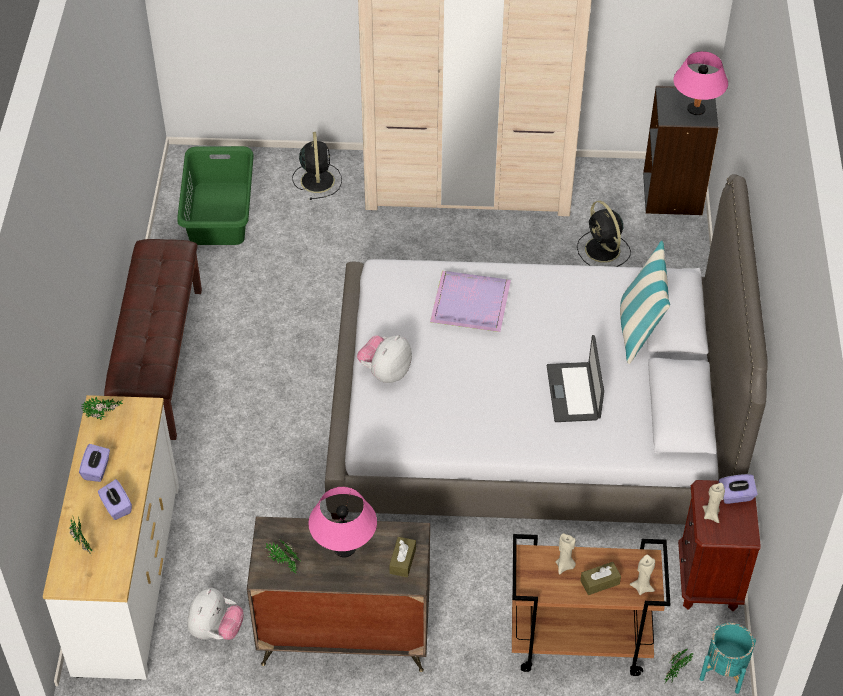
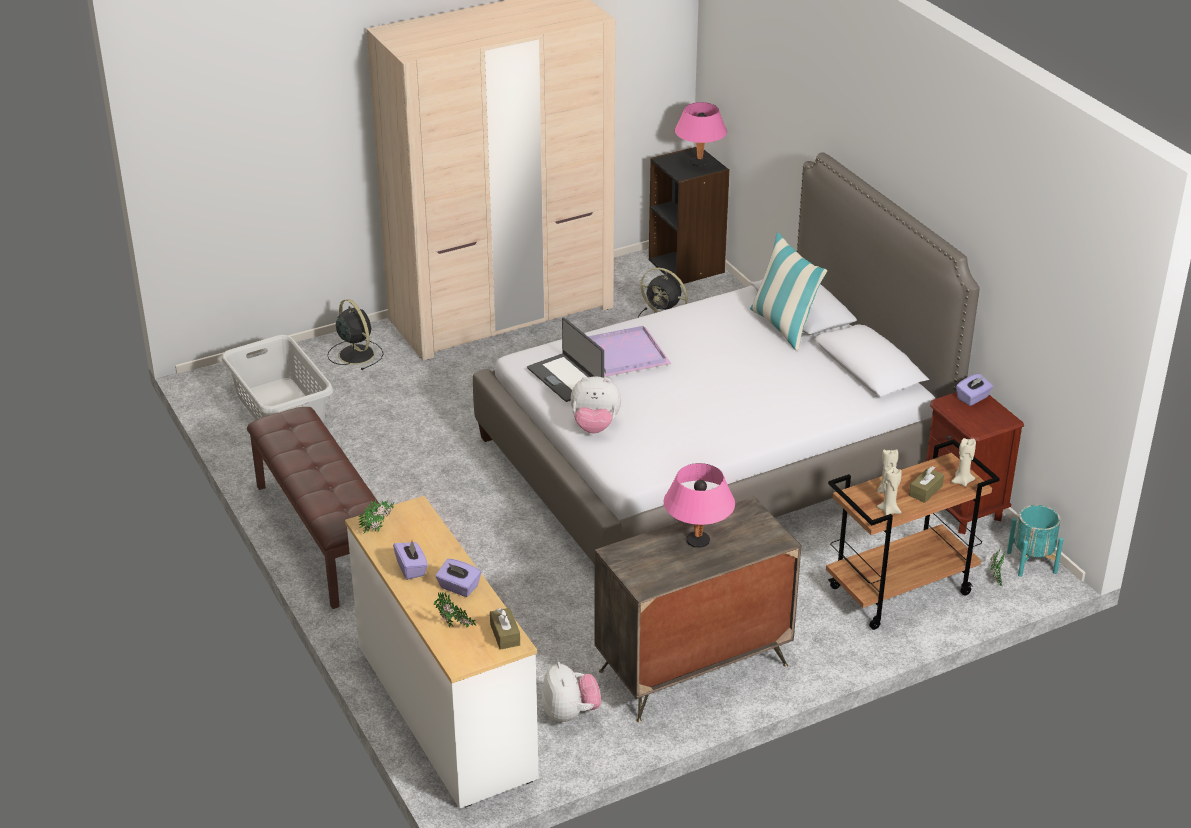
camera: 30 degrees left, 15 degrees down
green laundry basket [177,146,254,245] -> grey laundry basket [222,335,333,423]
potted plant [265,540,301,574] -> none
plush toy [357,335,412,383] -> plush toy turned 90 degrees counterclockwise [571,377,621,434]
brown tissue box [389,537,416,577] -> brown tissue box moved to [490,608,520,650]
laptop [547,335,604,422] -> laptop moved to [527,318,604,402]
beige candle [702,483,725,523] -> beige candle moved to [877,466,902,515]

